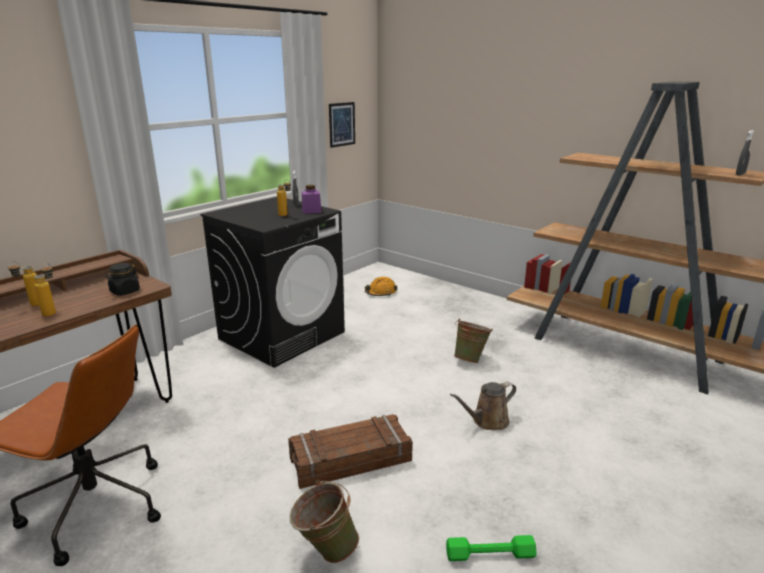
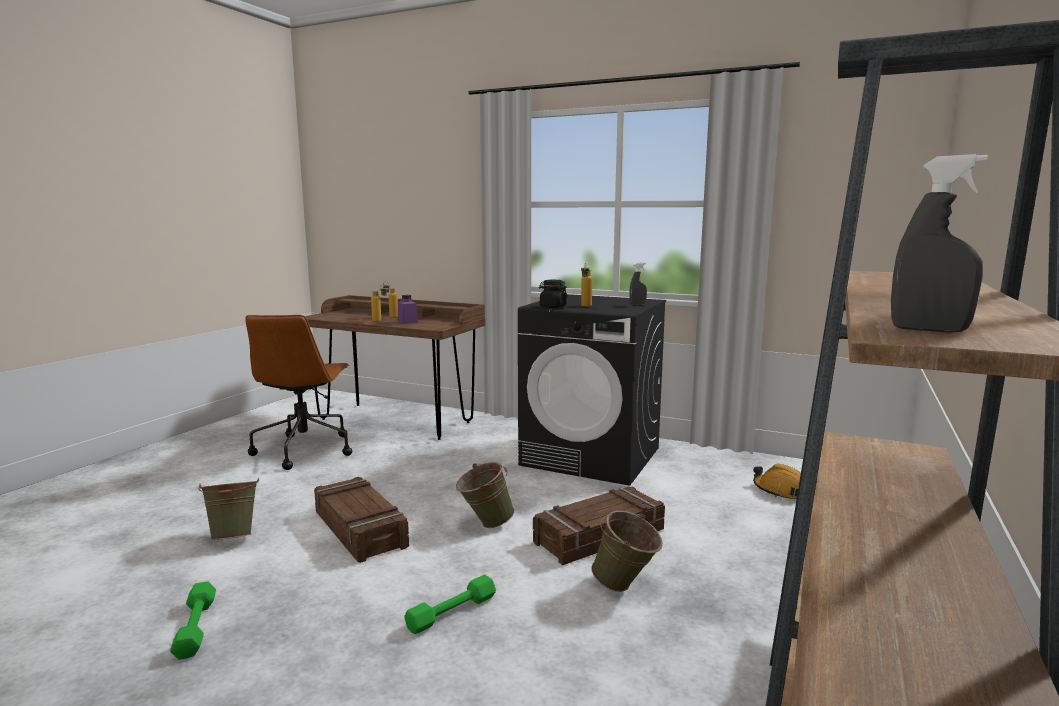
camera: 75 degrees right, 10 degrees down
black jar [105,263,140,296] -> black jar moved to [539,280,567,308]
purple jar [302,185,322,214] -> purple jar moved to [398,295,418,324]
picture [329,102,355,148] -> none
brown watering can [450,382,516,430] -> green dumbbell [404,574,496,634]
none -> green bucket [456,462,515,528]
none -> crate [533,486,665,565]

